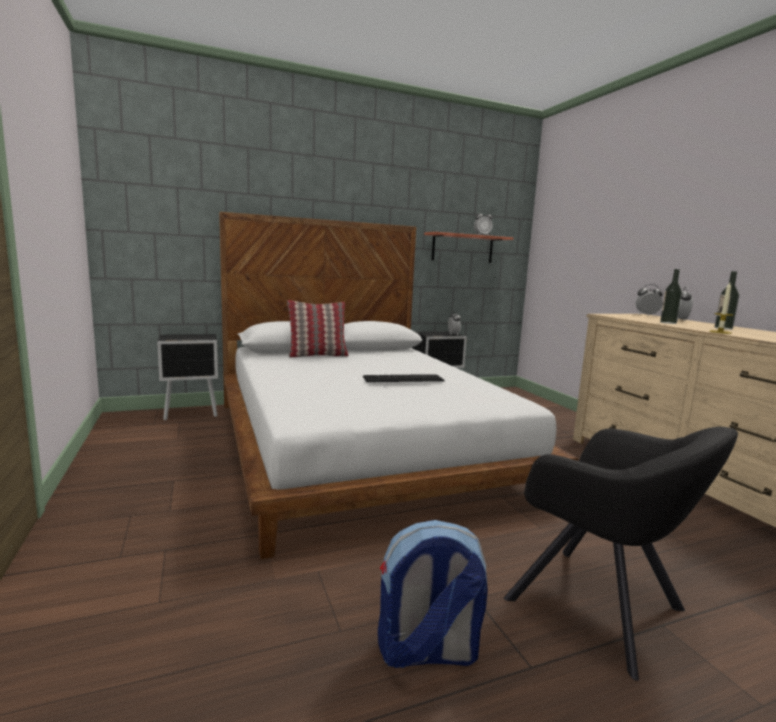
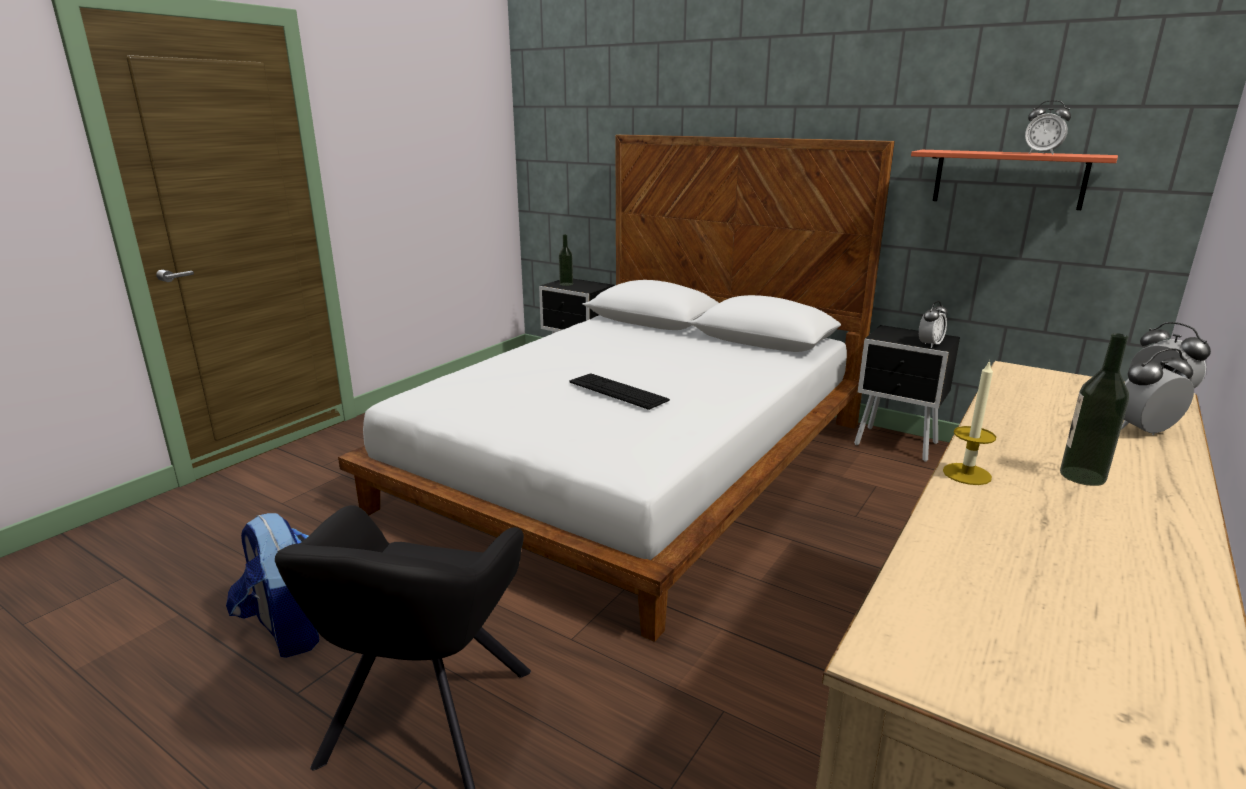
camera: 55 degrees right, 10 degrees up
pillow [287,300,348,358] -> none
bottle [660,269,682,324] -> bottle moved to [559,234,573,286]

